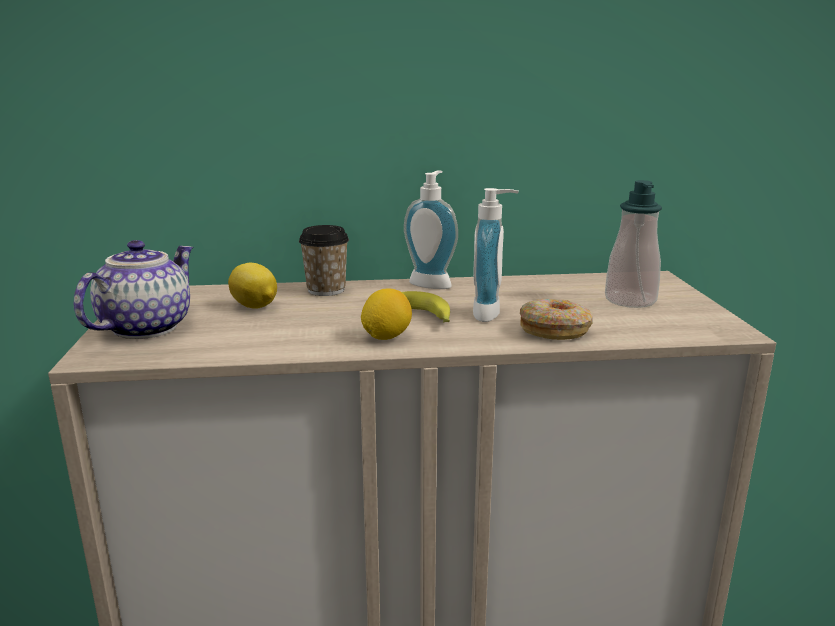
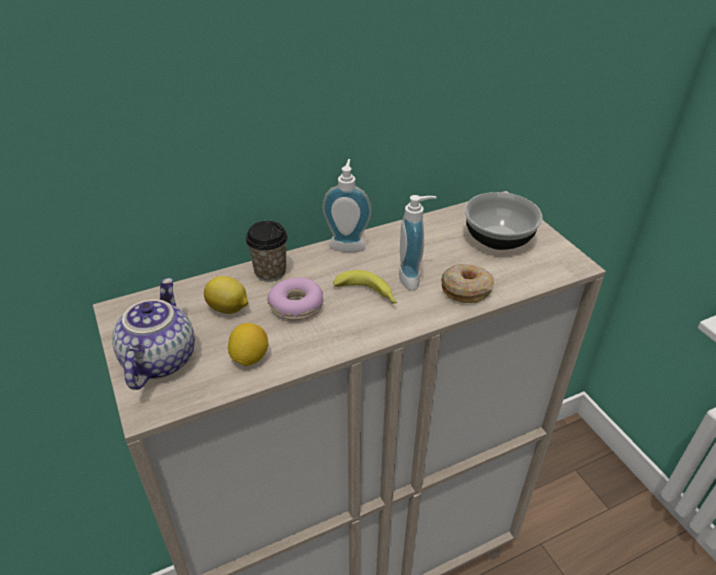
camera: 20 degrees left, 20 degrees up
lemon [361,289,412,340] -> lemon moved to [228,323,268,366]
soap dispenser [605,180,662,308] -> bowl [465,192,543,250]
none -> donut [267,278,324,320]

